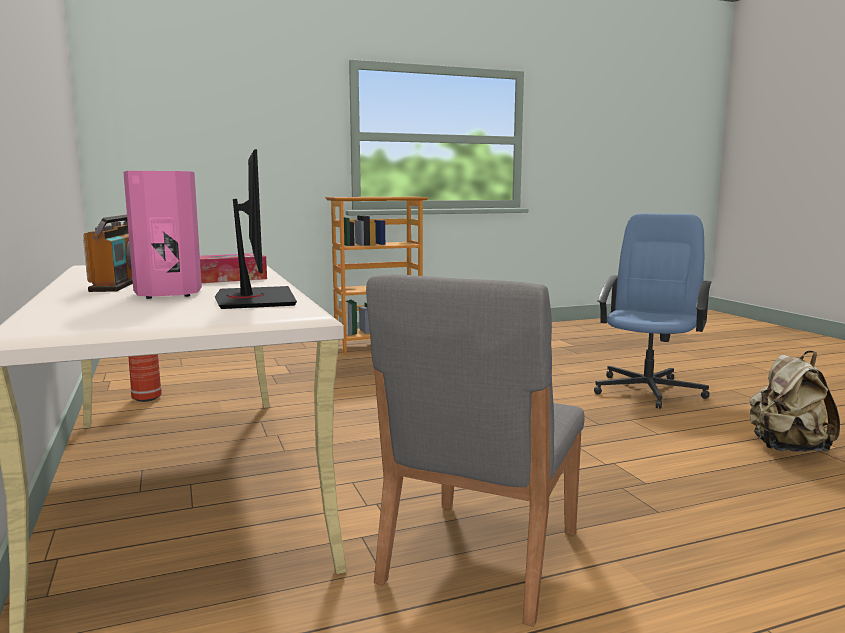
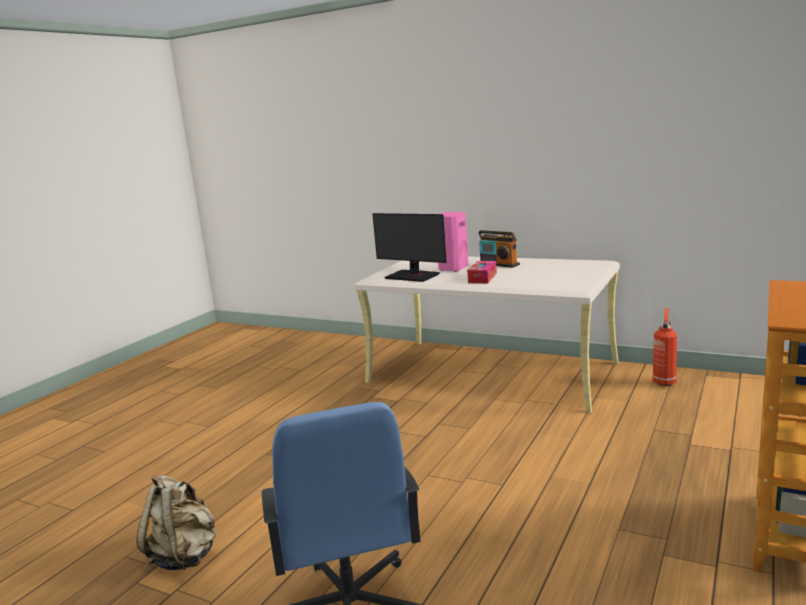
camera: 140 degrees right, 5 degrees up
grey chair [366,274,585,627] -> none

